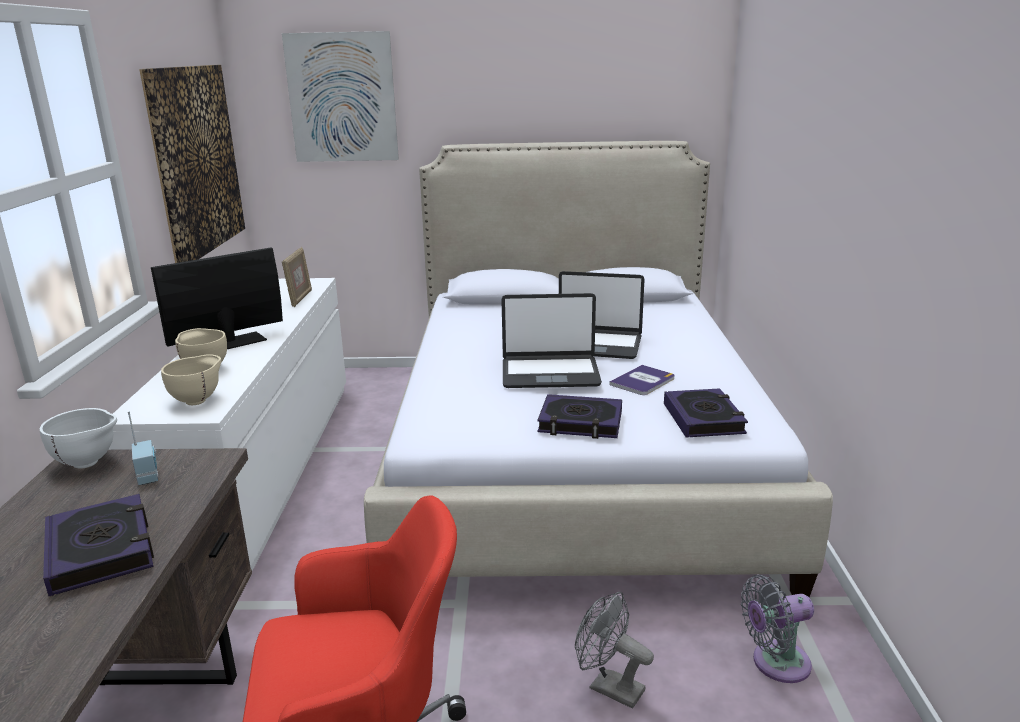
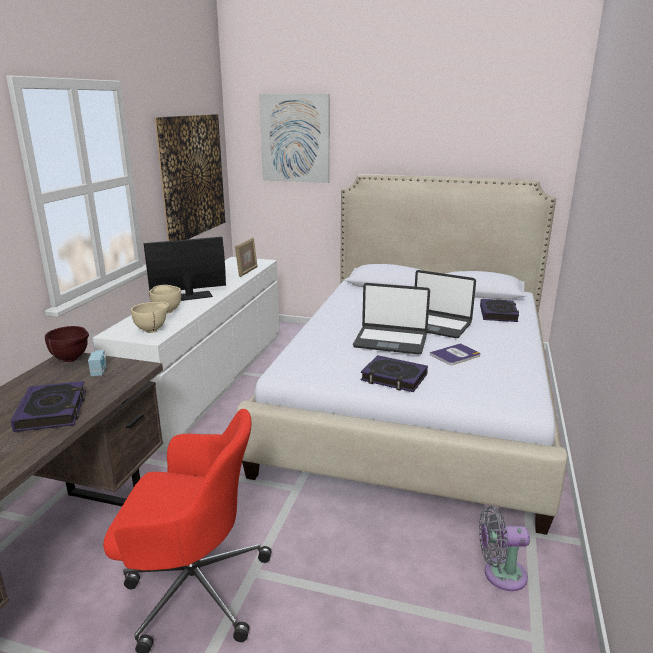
camera: 15 degrees right, 0 degrees up
white bowl [40,408,117,469] -> brown bowl [45,326,89,362]
grey fan [575,592,654,709] -> none
book [664,388,748,438] -> book moved to [480,299,519,322]

